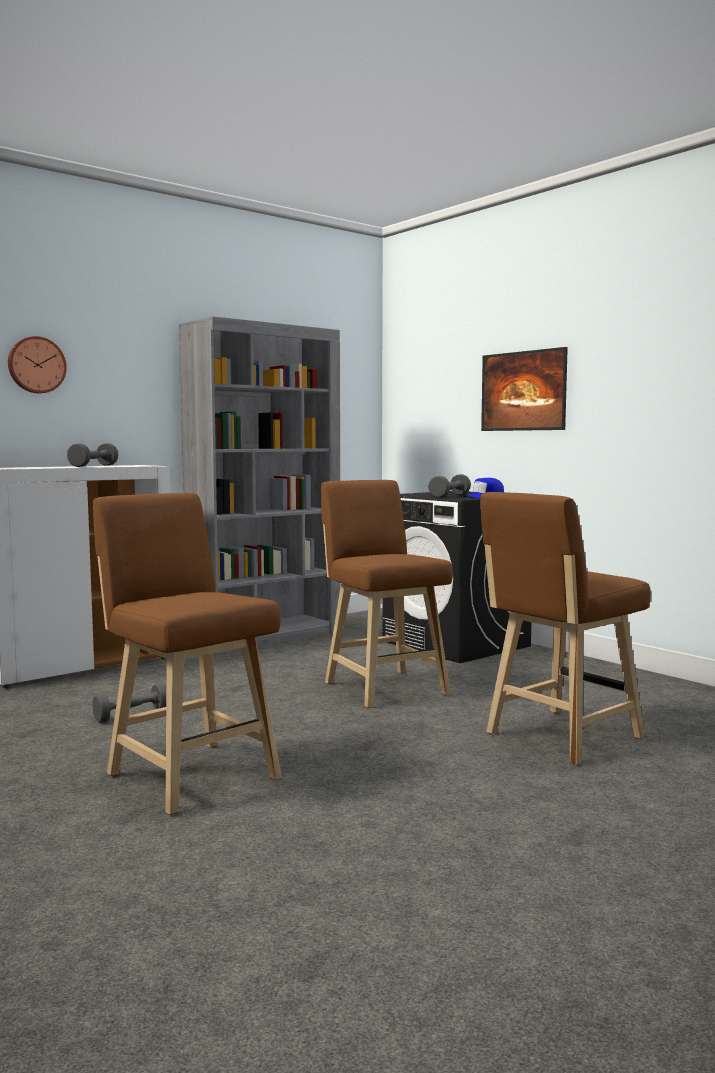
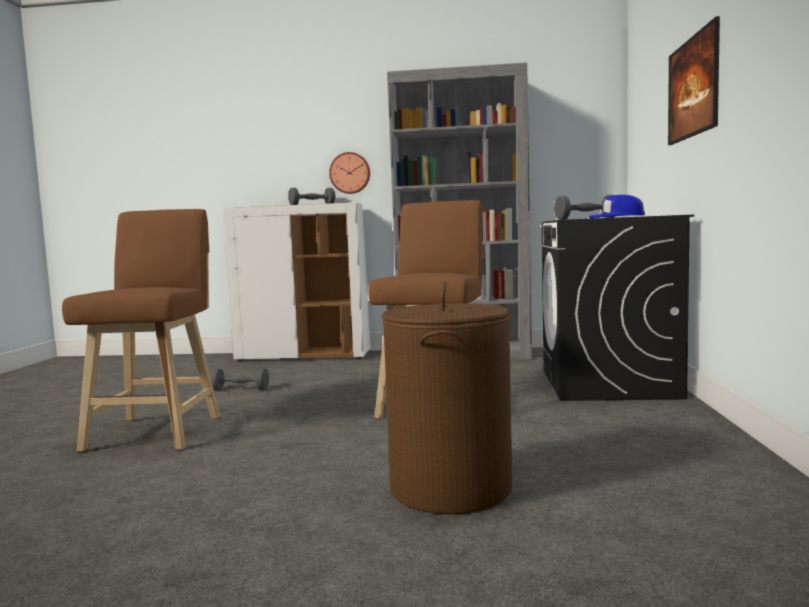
camera: 45 degrees right, 0 degrees up
wall clock [8,336,67,393] -> wall clock moved to [329,152,370,194]
brown stool [480,492,651,765] -> brown laundry basket [382,281,512,515]

